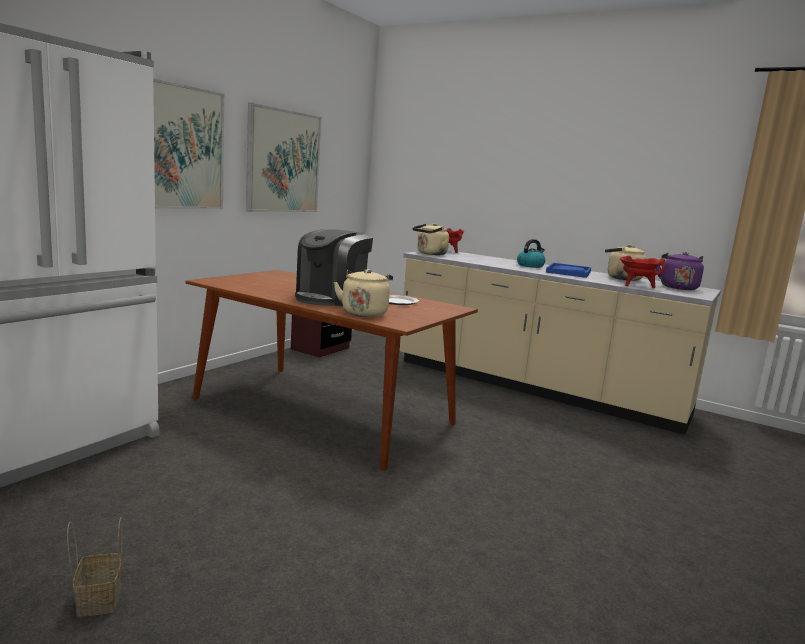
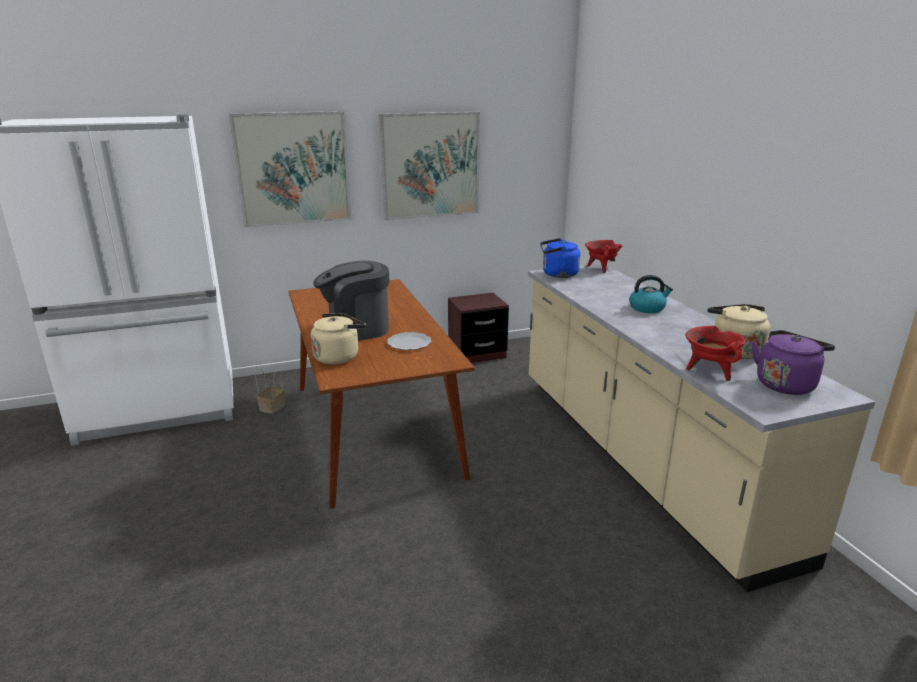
camera: 40 degrees right, 10 degrees up
basket [67,517,123,617] -> basket moved to [255,367,285,414]
beige kettle [413,223,450,255] -> blue kettle [540,238,580,278]
blue tray [546,263,591,278] -> none

